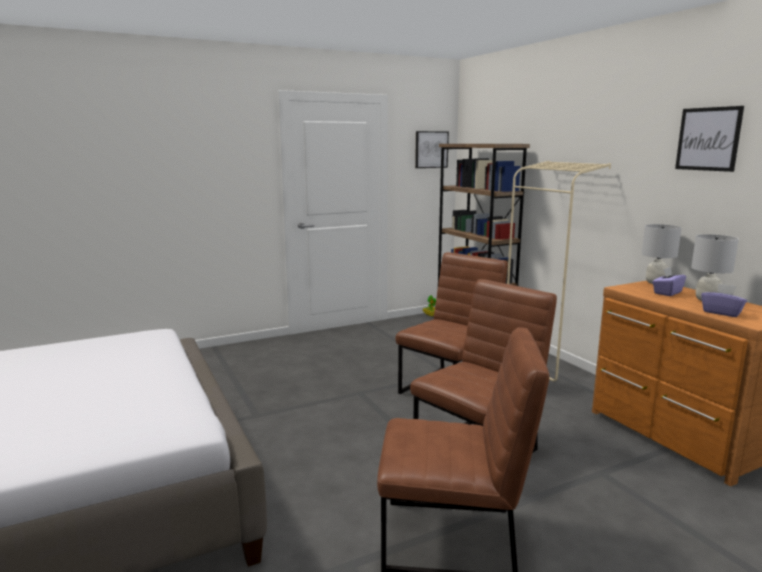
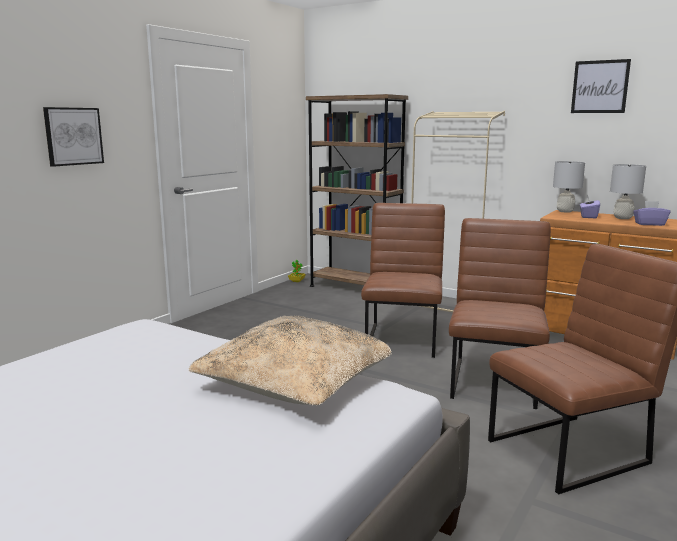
camera: 30 degrees left, 0 degrees up
picture [415,131,449,168] -> picture moved to [43,107,104,167]
none -> beige pillow [189,316,392,406]

